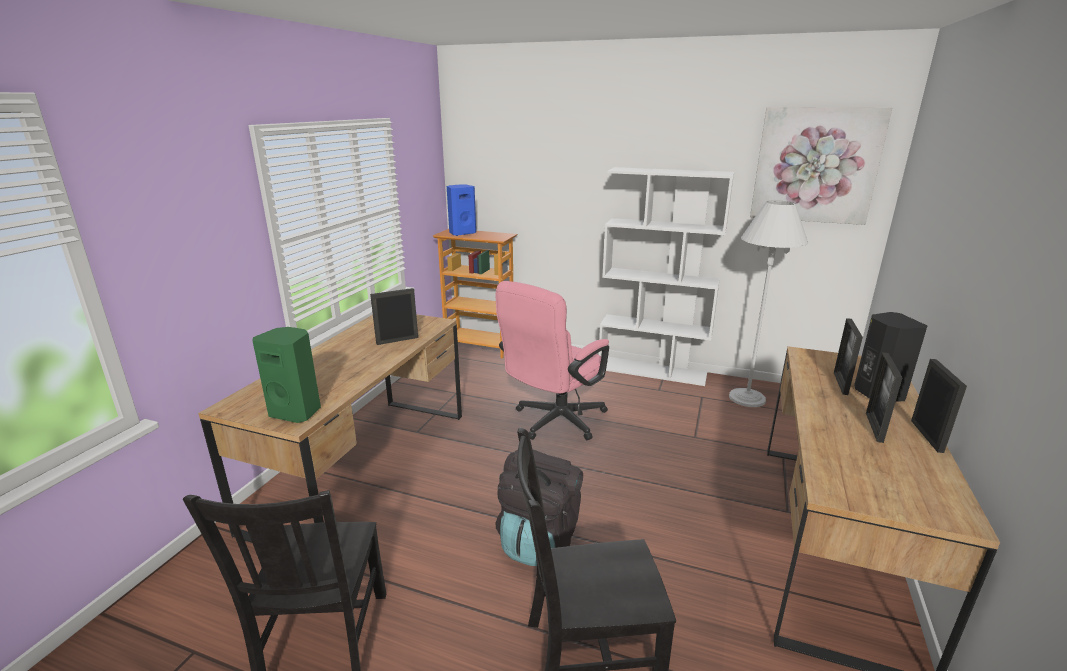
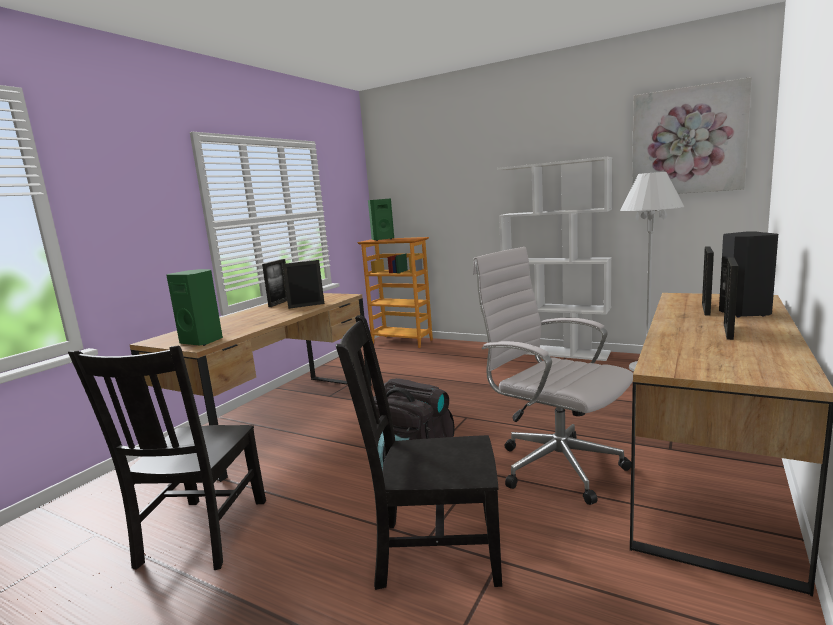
camera: 10 degrees right, 10 degrees down
blue speaker [447,185,476,236] -> green speaker [368,198,394,241]
pink office chair [495,281,609,440] -> none
picture frame [911,359,967,453] -> picture frame moved to [262,259,287,307]
none -> white office chair [473,247,633,505]

